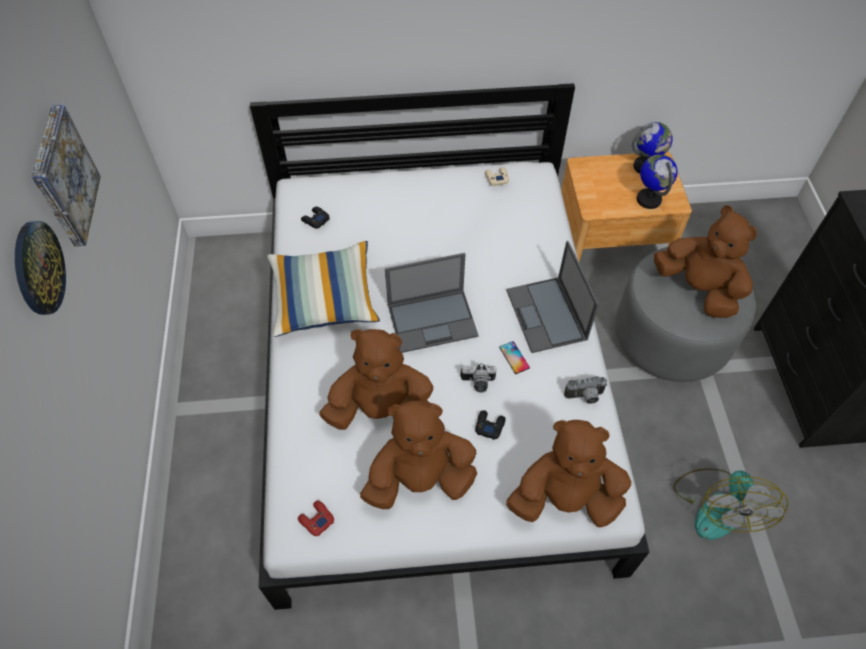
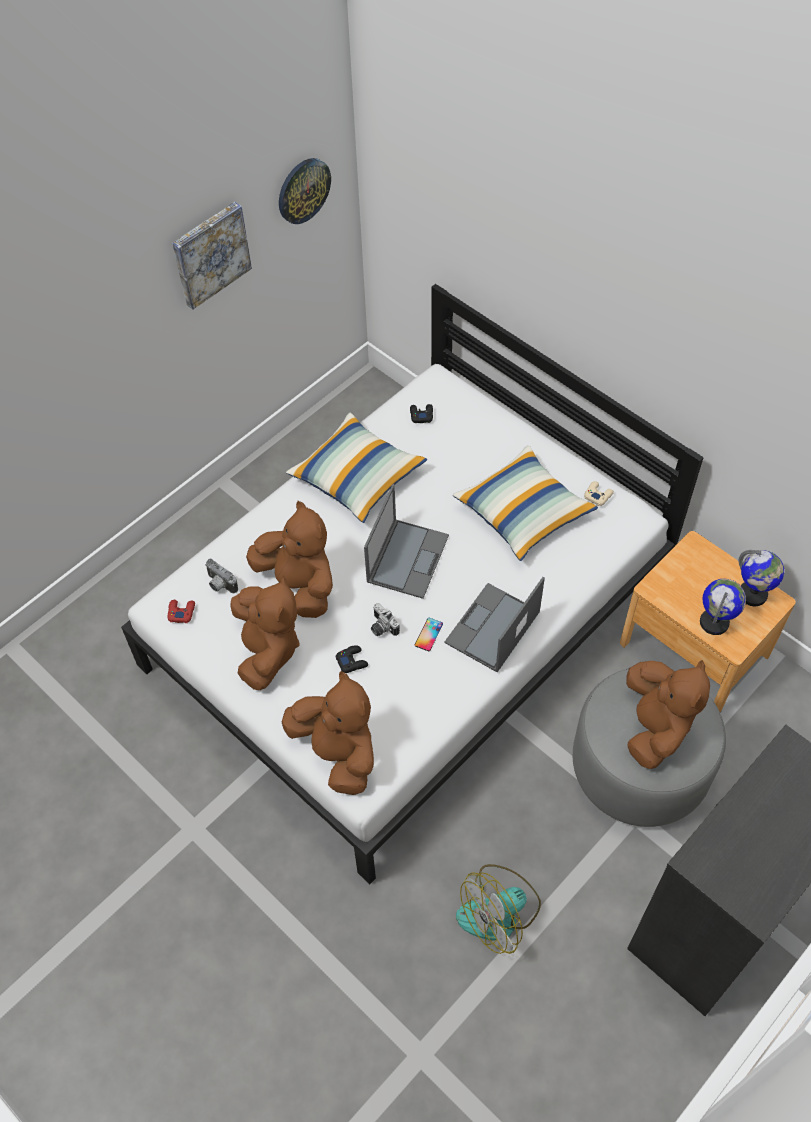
camera: 50 degrees right, 0 degrees up
wall clock [15,221,66,315] -> wall clock moved to [279,158,331,224]
brown plush toy [360,400,477,509] -> brown plush toy turned 45 degrees clockwise [230,575,300,690]
laptop [385,253,479,353] -> laptop turned 105 degrees counterclockwise [364,484,449,599]
camera [564,376,608,404] -> camera moved to [205,558,238,593]
none -> pillow [453,445,598,561]

